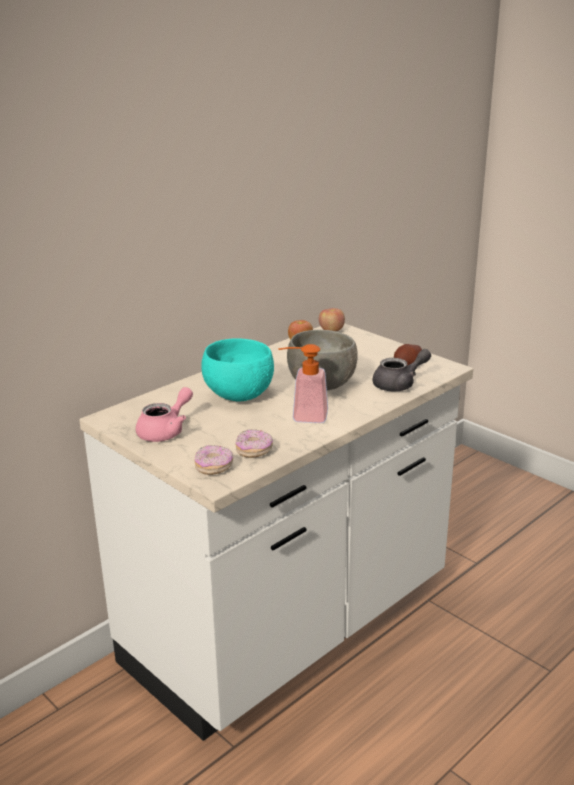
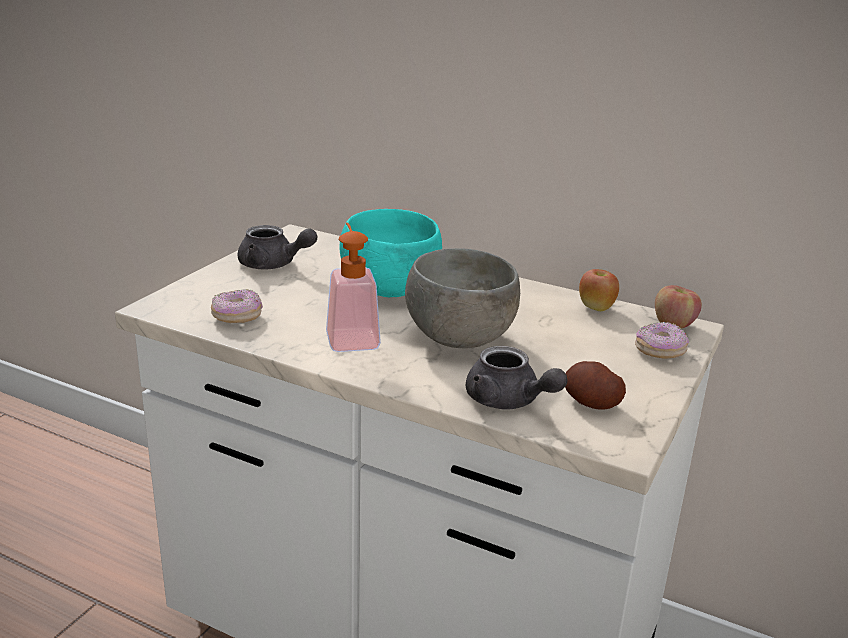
camera: 70 degrees right, 0 degrees up
pink teapot [136,387,193,442] -> grey teapot [237,225,317,269]
donut [194,445,233,475] -> donut moved to [635,322,689,359]

